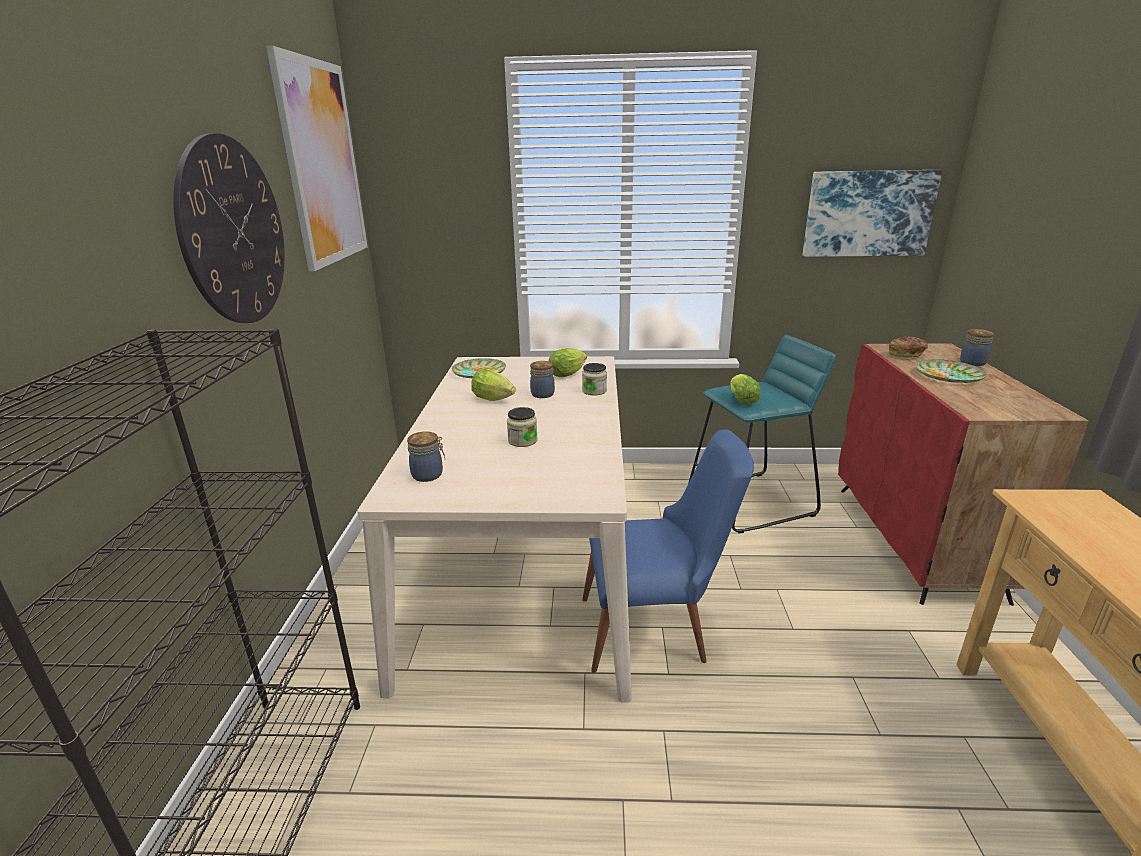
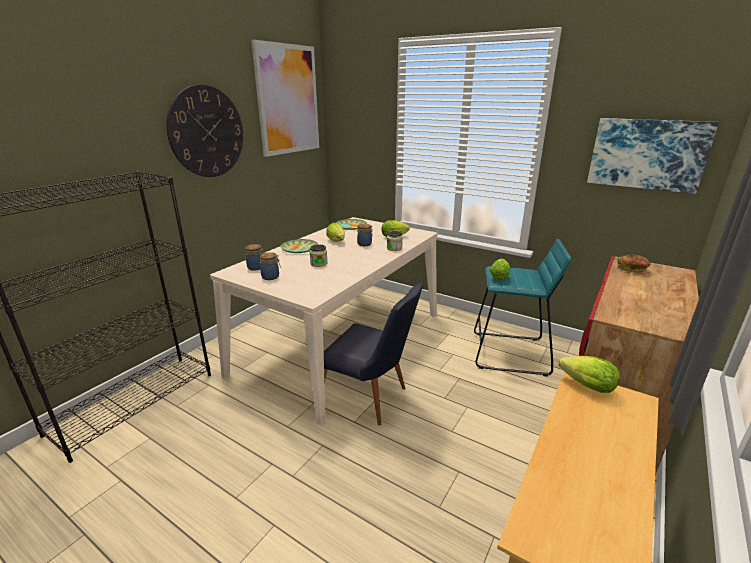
camera: 30 degrees right, 0 degrees up
blue chair [582,429,754,673] -> black chair [324,283,423,425]
plate [915,360,987,383] -> plate moved to [280,239,318,253]
jar [960,329,994,366] -> jar moved to [260,252,281,280]
none -> lettuce [559,356,620,393]

